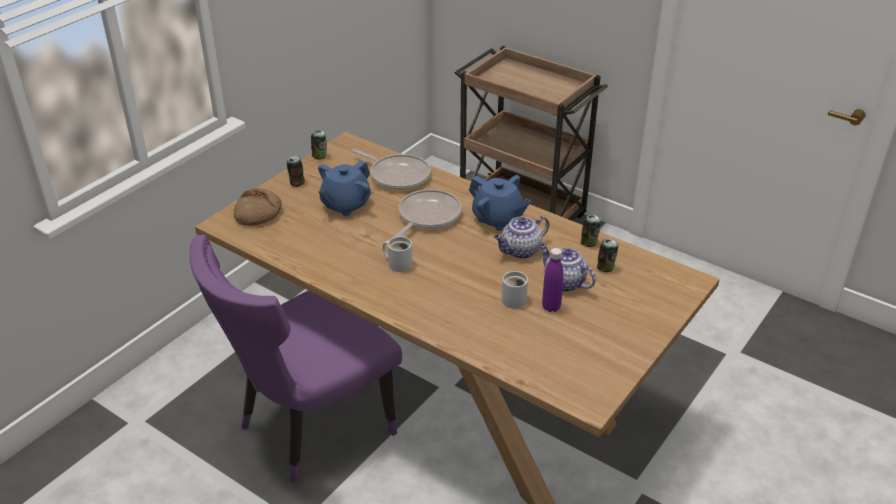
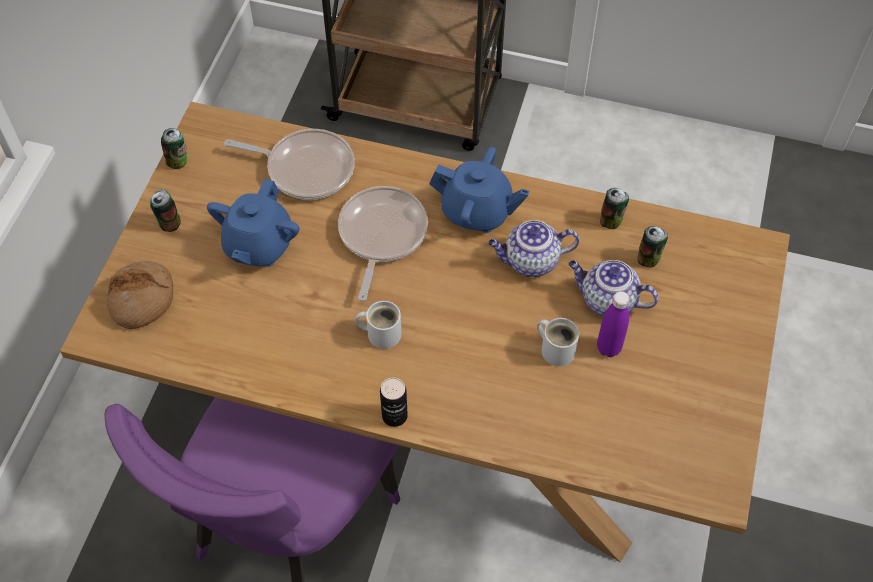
camera: 20 degrees left, 20 degrees up
teapot [494,216,549,259] -> teapot turned 45 degrees clockwise [488,220,579,277]
none -> can [380,377,408,427]

